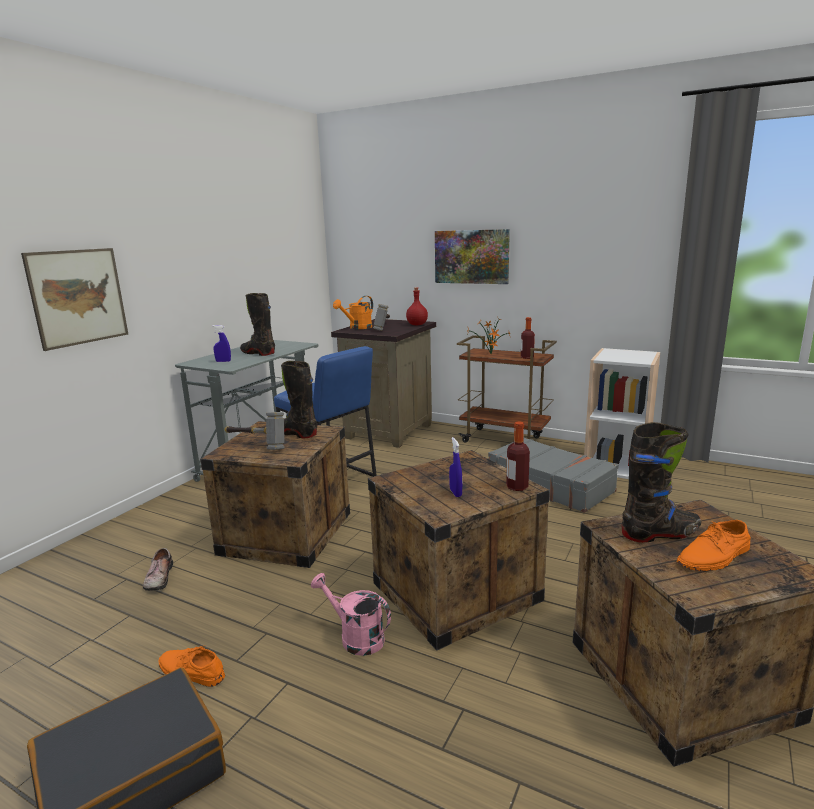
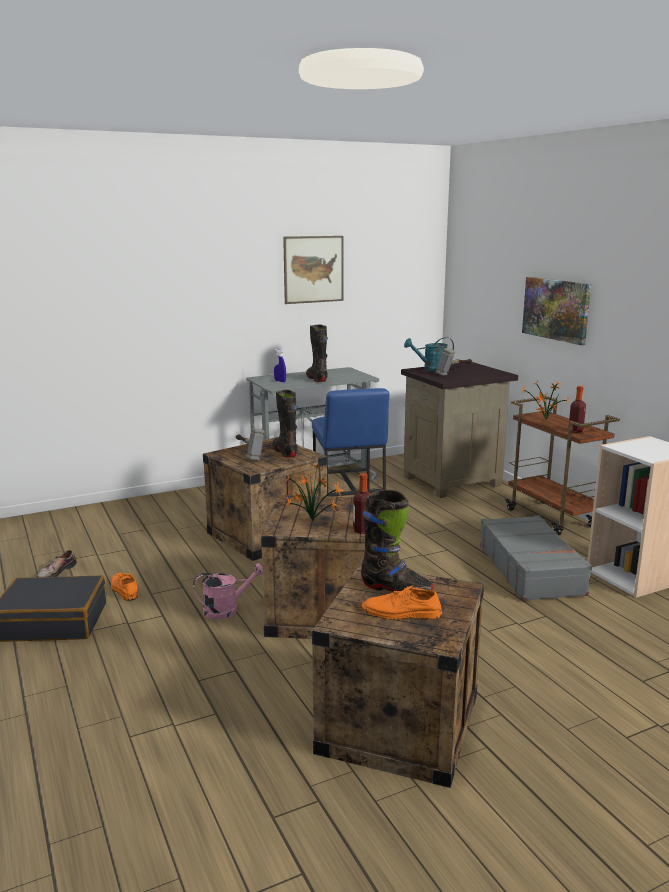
camera: 35 degrees right, 0 degrees up
picture [21,248,128,351] -> picture moved to [283,236,344,304]
shoe [143,548,173,591] -> shoe moved to [36,550,77,577]
pink watering can [311,573,391,656] -> pink watering can turned 90 degrees clockwise [193,563,263,620]
orange watering can [333,296,373,329] -> turquoise watering can [404,337,454,371]
red bottle [406,287,428,325] -> none
blue spray bottle [449,437,462,497] -> potted plant [285,464,344,520]

